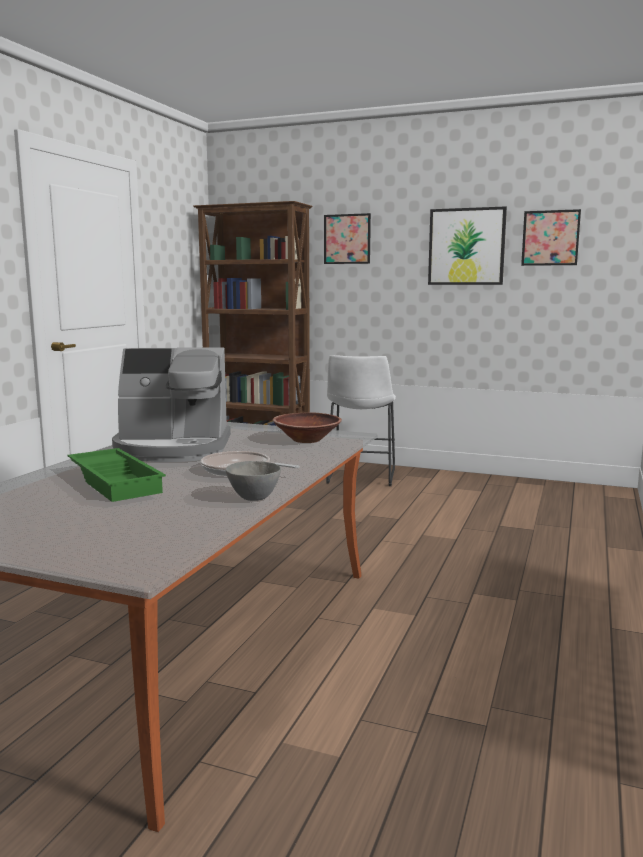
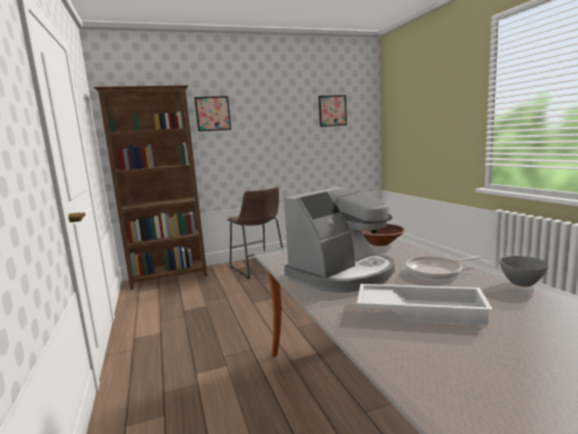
camera: 40 degrees left, 0 degrees up
green tray [68,448,166,502] -> white tray [357,284,493,325]
white stool [326,355,396,486] -> brown stool [227,187,283,279]
picture [428,206,507,285] -> none

